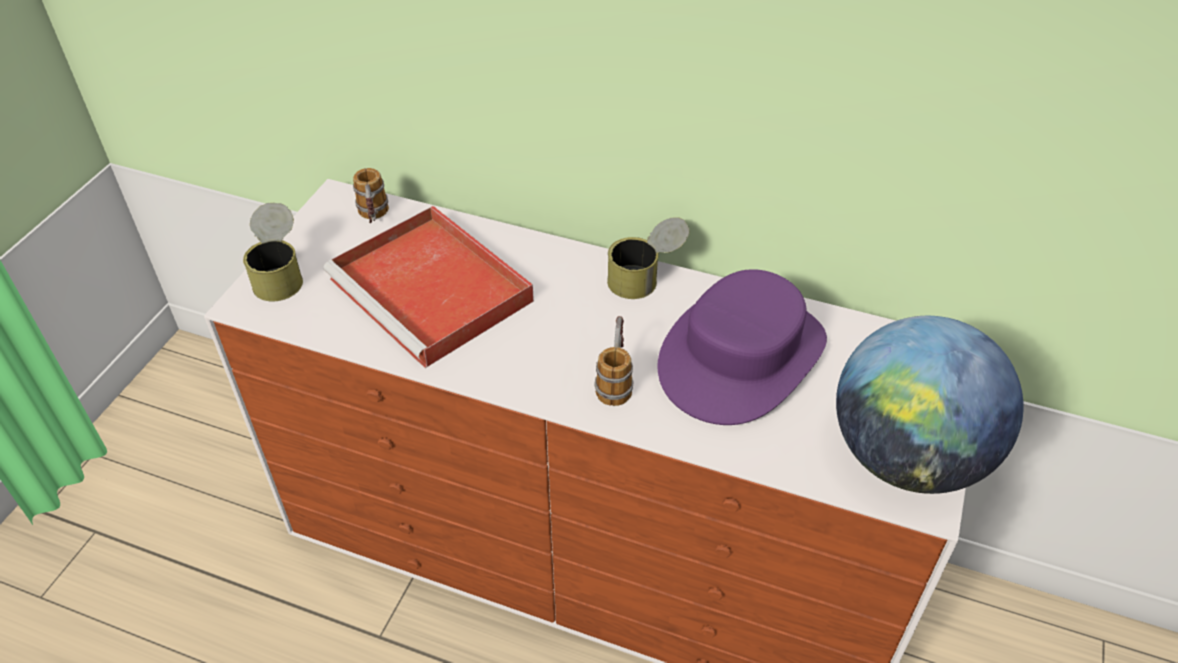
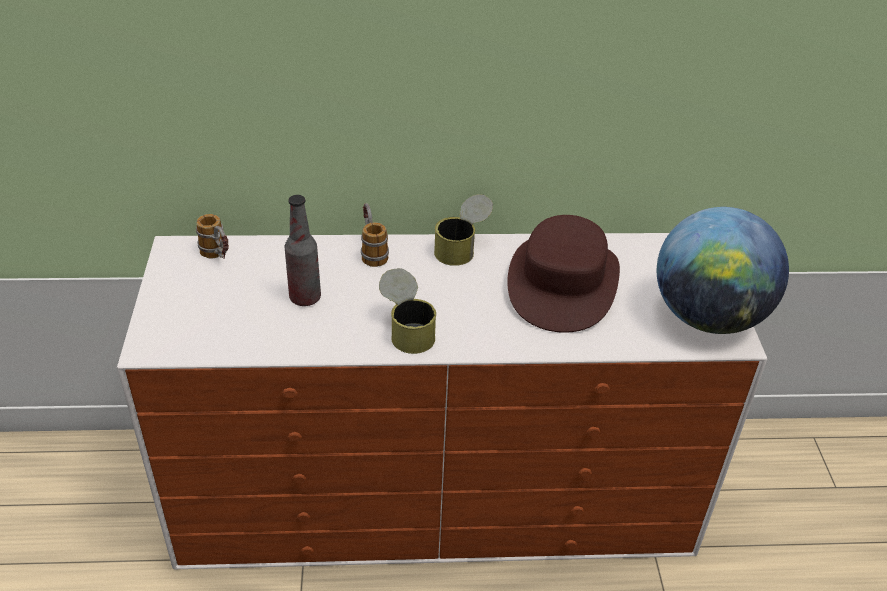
camera: 25 degrees left, 5 degrees down
can [243,203,303,302] -> can moved to [379,268,436,354]
red tray [323,206,534,368] -> bottle [285,195,321,306]
mug [595,316,634,406] -> mug moved to [361,203,389,267]
purple hat [657,269,827,425] -> brown hat [507,215,620,333]

